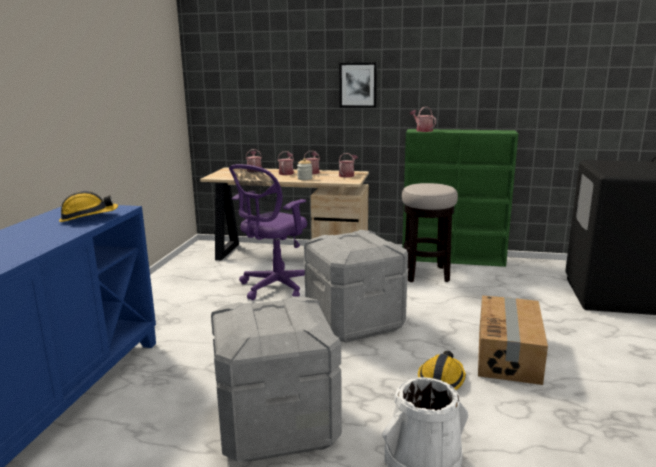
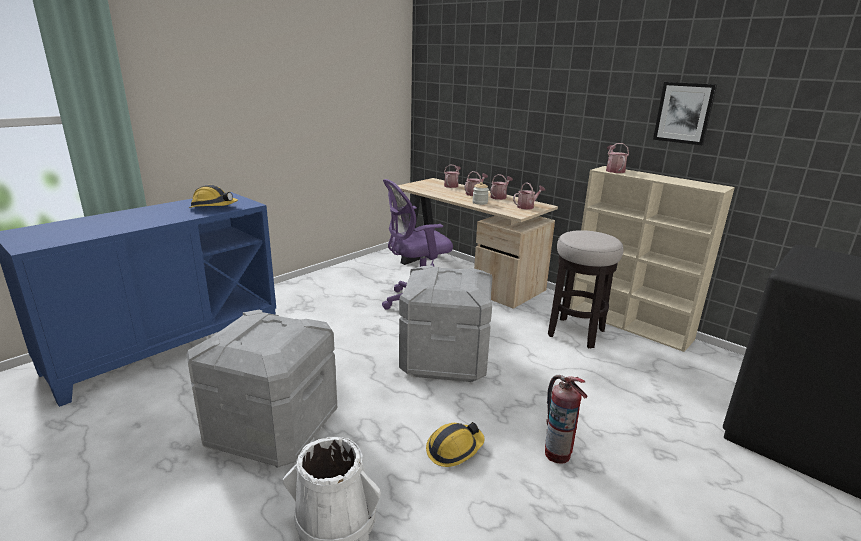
camera: 30 degrees right, 5 degrees up
picture [339,62,377,108] -> picture moved to [653,82,717,145]
green bookcase [402,129,518,267] -> beige bookcase [569,166,735,352]
cardboard box [478,296,548,385] -> fire extinguisher [545,375,588,464]

